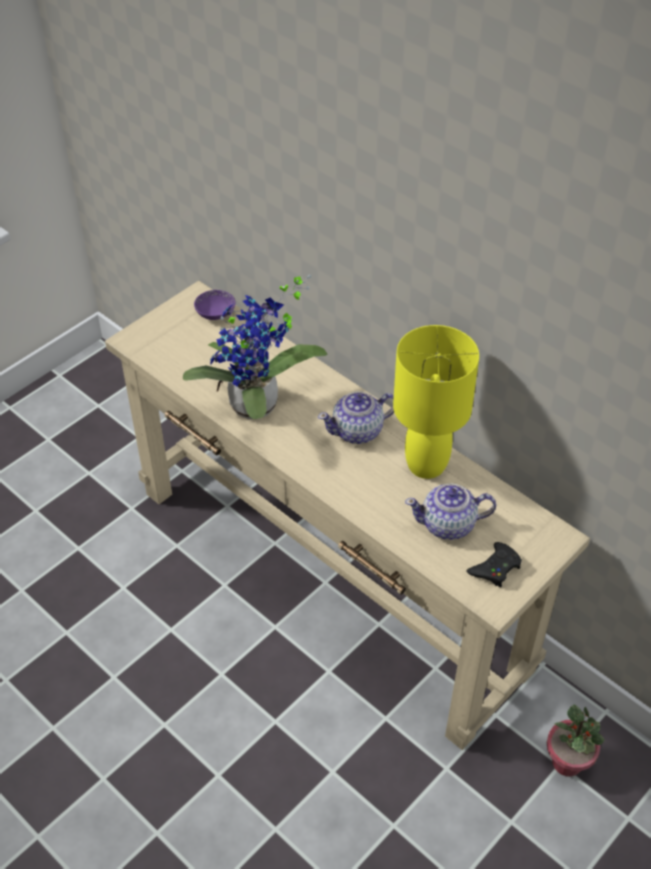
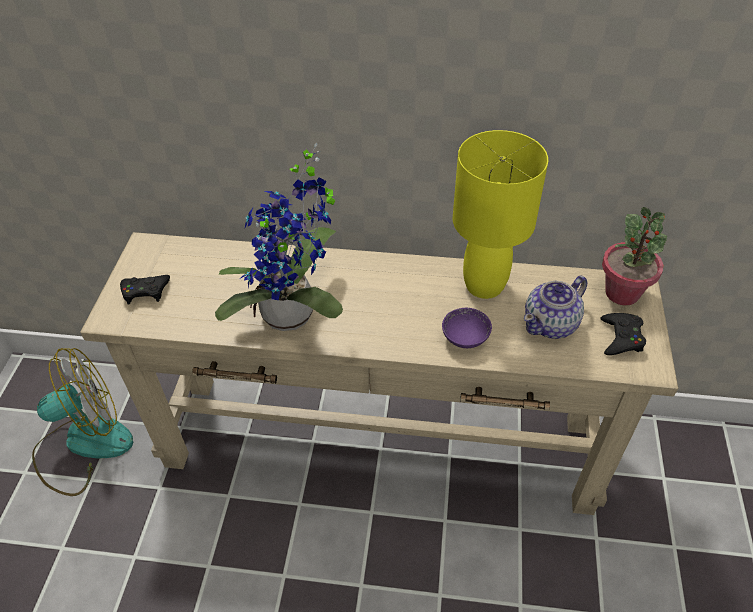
camera: 35 degrees left, 0 degrees up
purple bowl [194,290,236,320] -> purple bowl moved to [442,308,492,348]
teapot [318,391,394,444] -> none
potted plant [547,705,604,777] -> potted plant moved to [602,207,667,305]
none -> fan [32,348,133,496]
none -> black game controller [120,275,170,304]

